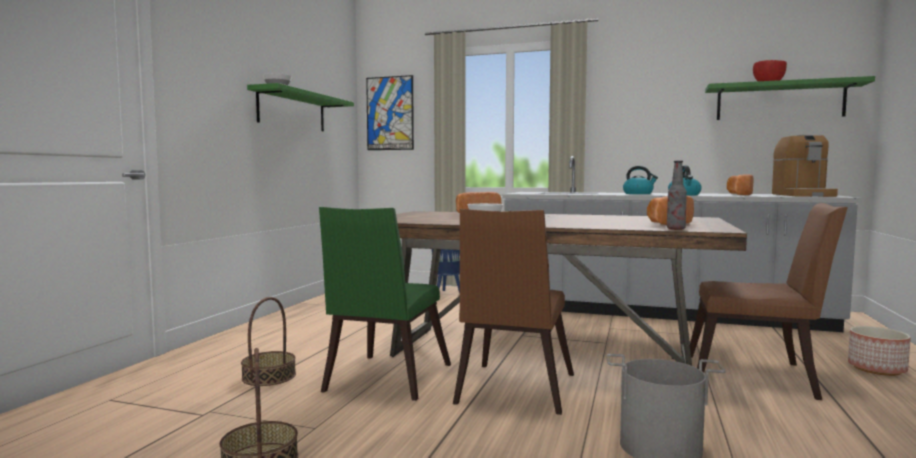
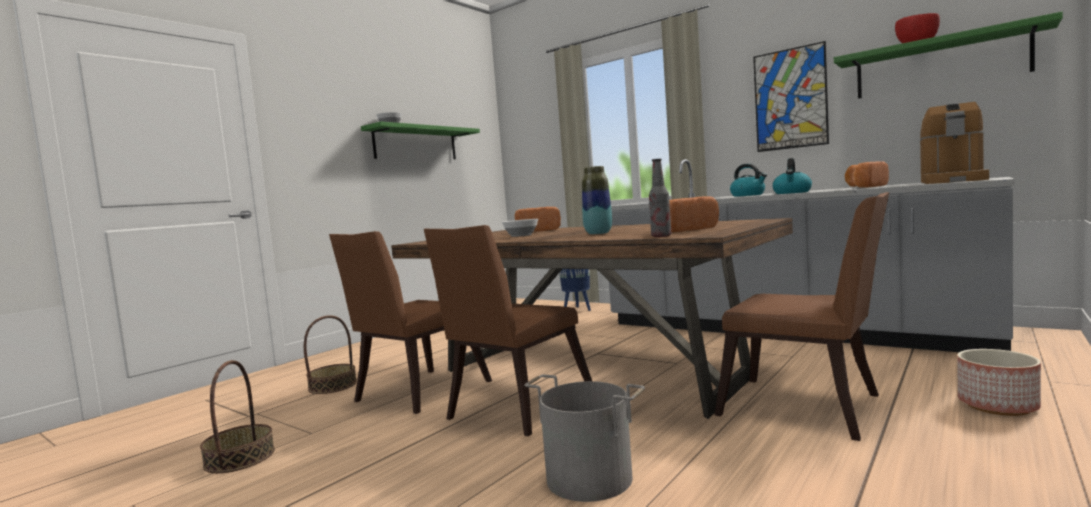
camera: 20 degrees right, 0 degrees up
green chair [319,207,451,401] -> brown chair [329,231,492,414]
picture [366,75,414,150] -> picture moved to [753,41,829,152]
none -> vase [582,166,612,235]

